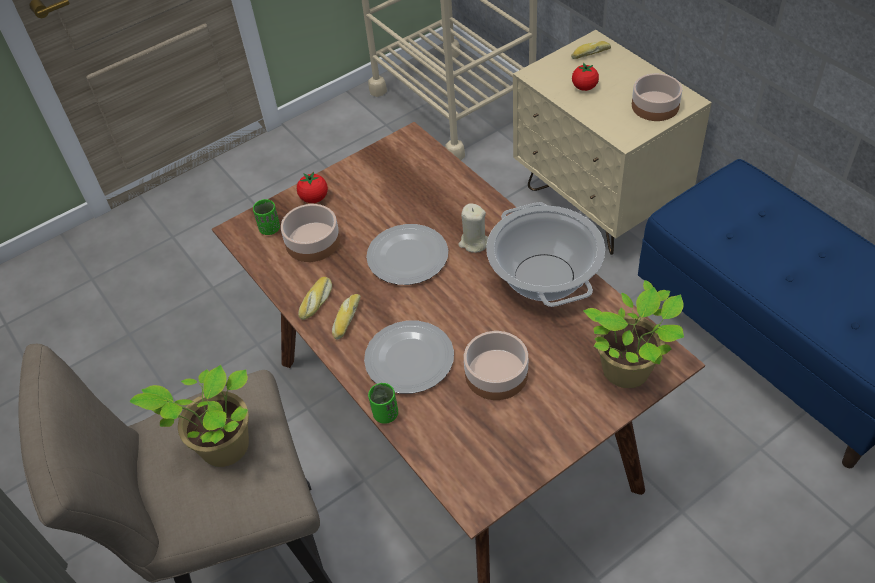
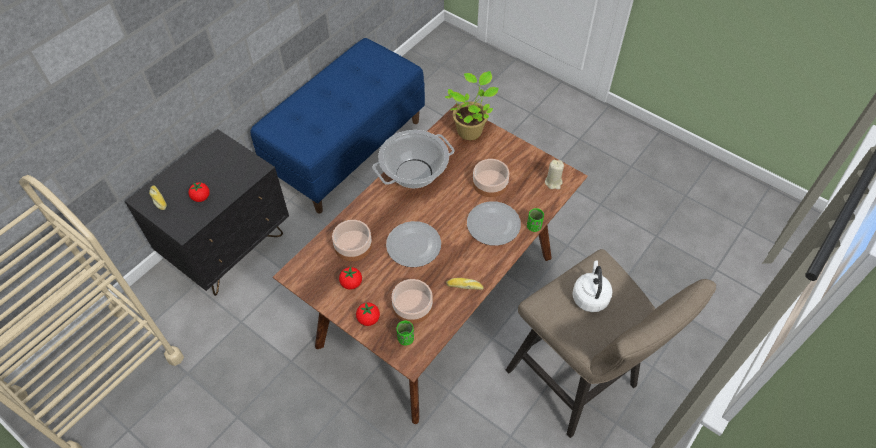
camera: 110 degrees left, 5 degrees up
potted plant [130,365,249,467] -> white kettle [572,260,613,312]
bread [332,294,361,339] -> none
beige candle [459,203,488,253] -> beige candle moved to [545,160,564,189]
beige nightstand [513,30,712,255] -> black nightstand [125,129,289,296]
bowl [632,73,682,121] -> bowl moved to [332,220,372,261]
none -> tomato [339,267,362,290]

